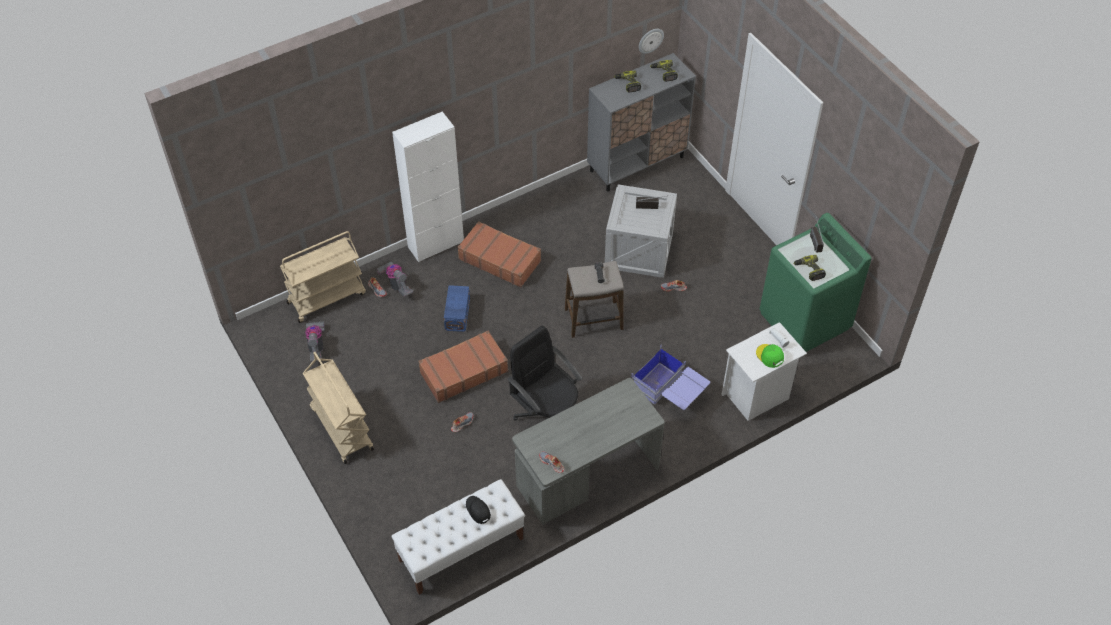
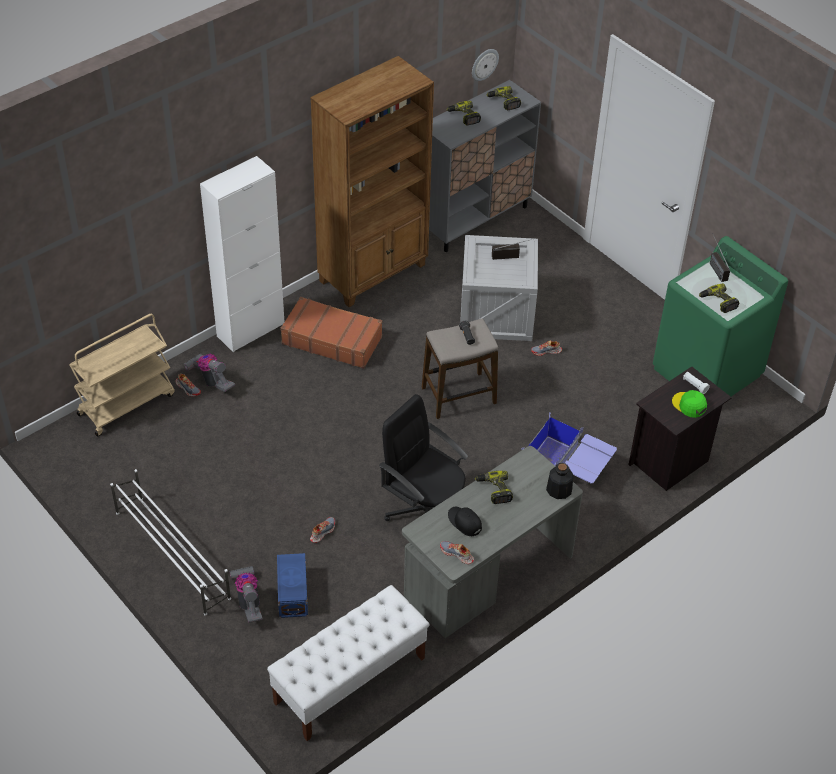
camera: 10 degrees left, 5 degrees down
beige cart [303,352,374,464] -> white shoe rack [110,469,231,616]
vacuum cleaner [305,321,325,362] -> vacuum cleaner moved to [229,566,263,623]
brown suitcase [418,330,508,403] -> none
blue storage box [444,285,470,332] -> blue storage box moved to [277,553,308,618]
black cap [466,496,491,524] -> black cap moved to [448,507,482,536]
white nightstand [721,322,807,421] -> black nightstand [628,367,732,491]
none -> brown bookcase [310,56,434,307]
none -> power drill [475,471,513,504]
none -> bottle [546,463,573,499]

